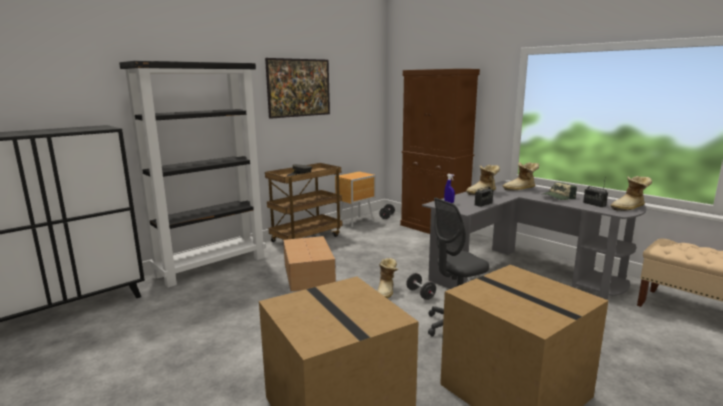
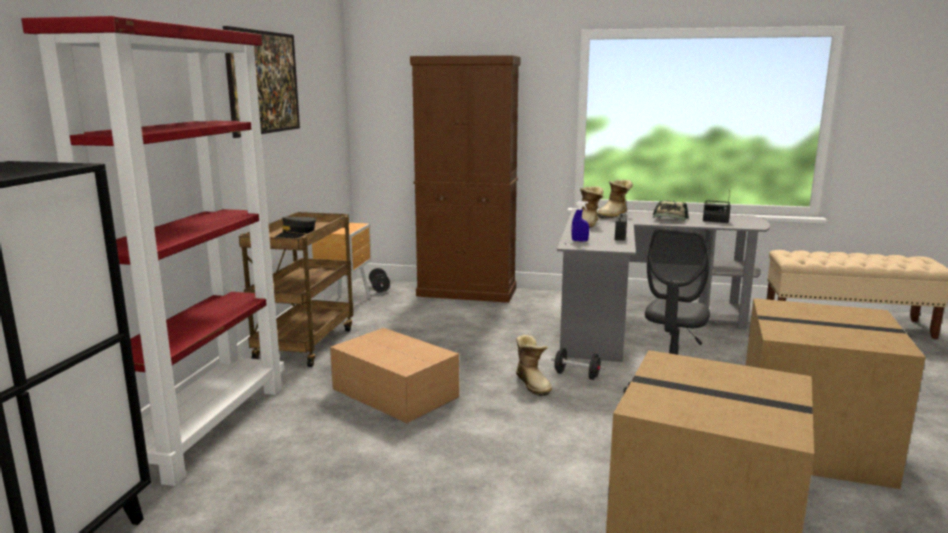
camera: 35 degrees left, 0 degrees up
black bookcase [119,61,266,288] -> red bookcase [21,16,284,486]
boot [611,176,652,211] -> none

